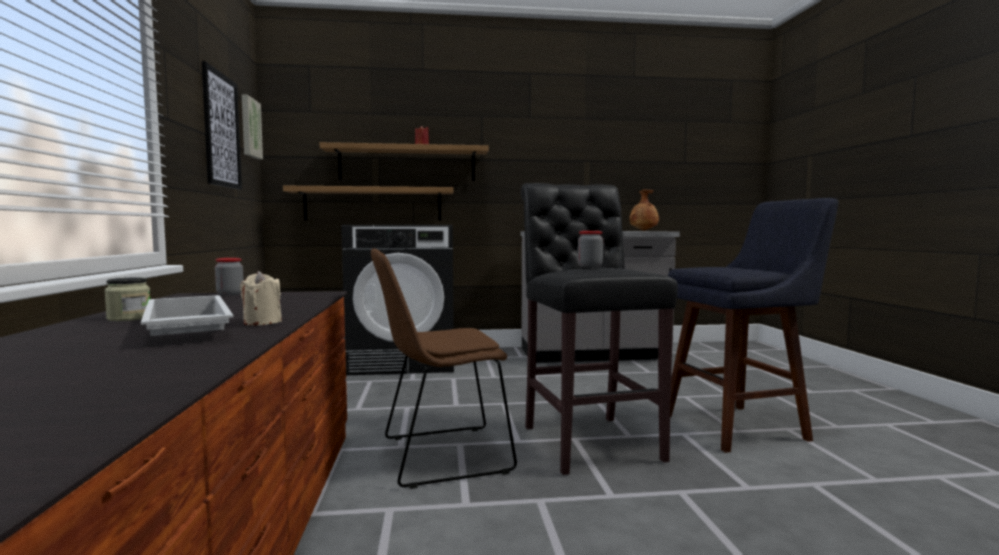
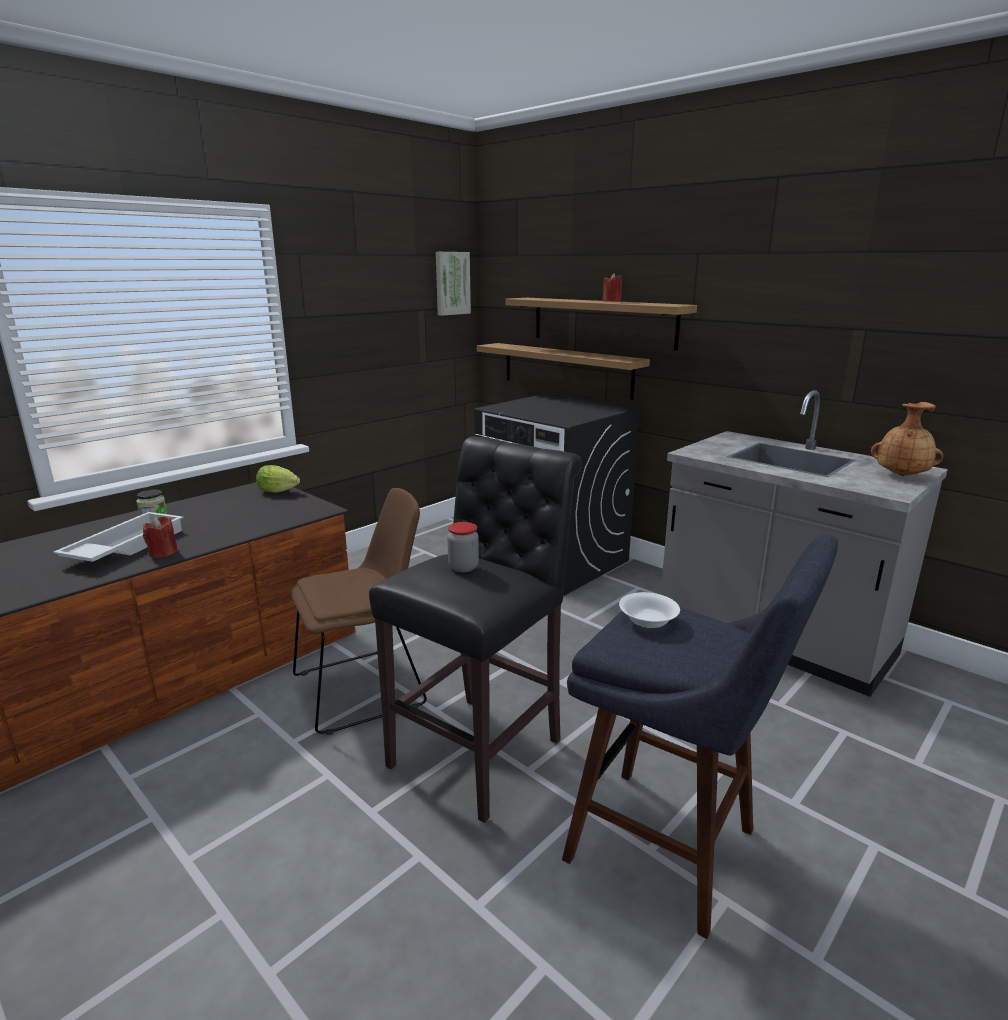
camera: 50 degrees right, 15 degrees up
picture [202,61,242,190] -> none
jar [215,258,244,296] -> lettuce [256,465,300,493]
beige candle [240,271,282,326] -> red candle [143,516,177,558]
brown chair [371,248,517,489] -> brown chair turned 120 degrees clockwise [291,488,427,735]
none -> white bowl [619,592,680,628]

